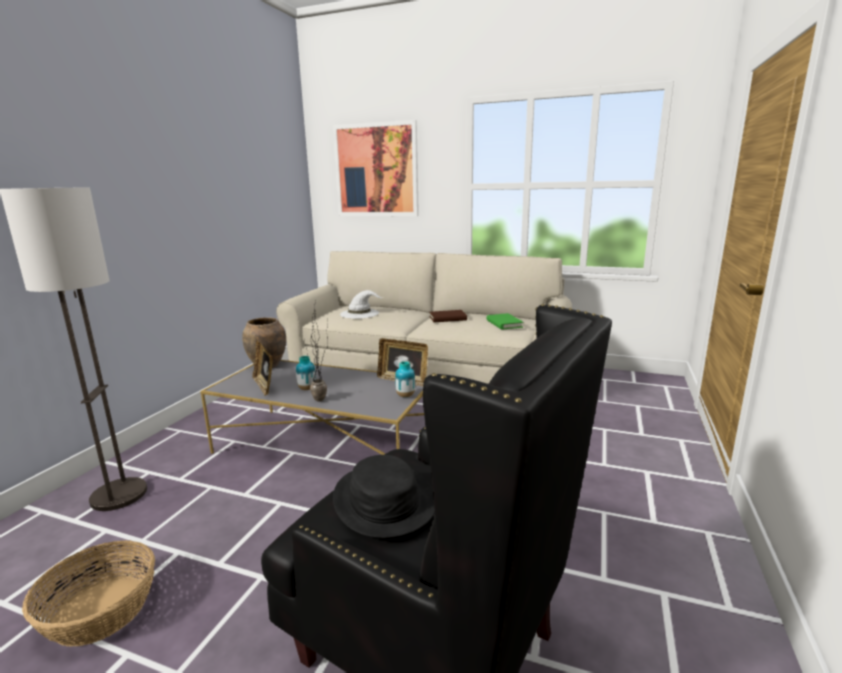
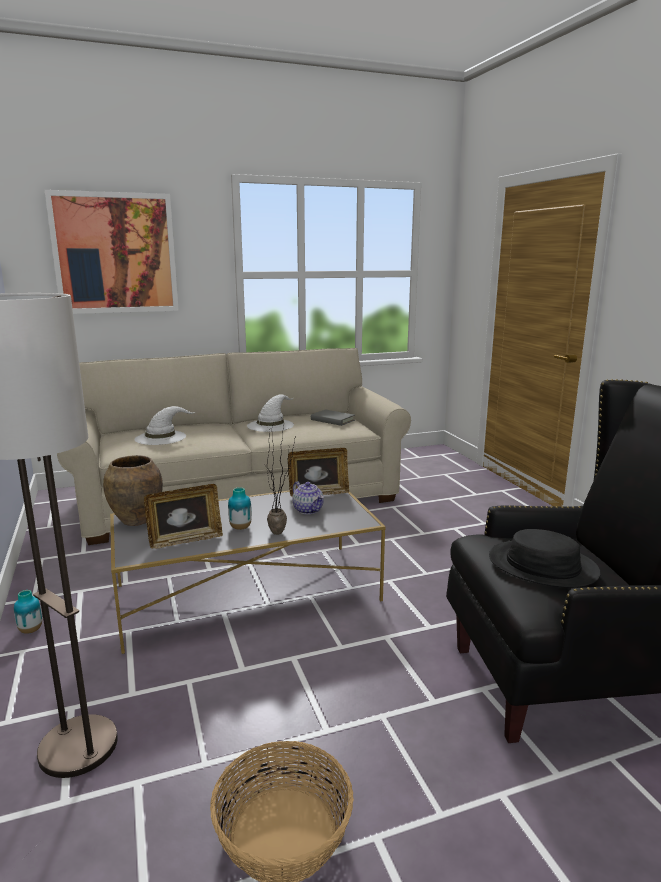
camera: 40 degrees left, 0 degrees up
picture frame [252,341,273,395] -> picture frame turned 45 degrees counterclockwise [144,484,223,549]
vase [395,361,415,397] -> vase moved to [14,590,42,634]
brown book [429,310,467,322] -> white hat [247,394,294,432]
green book [487,313,524,330] -> grey book [311,410,355,426]
none -> teapot [293,481,324,514]

